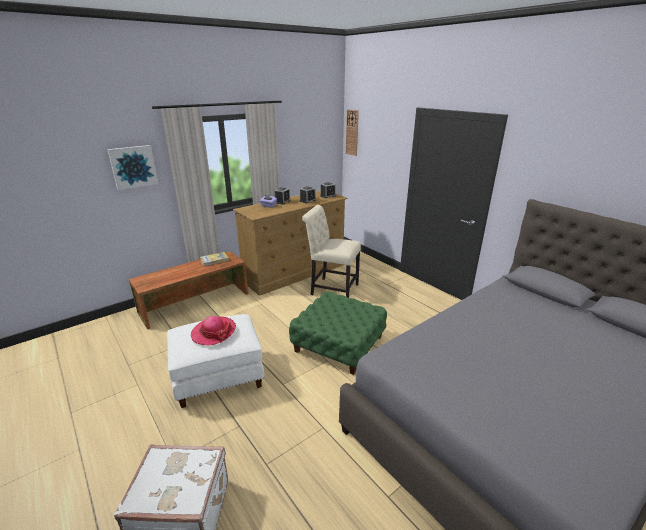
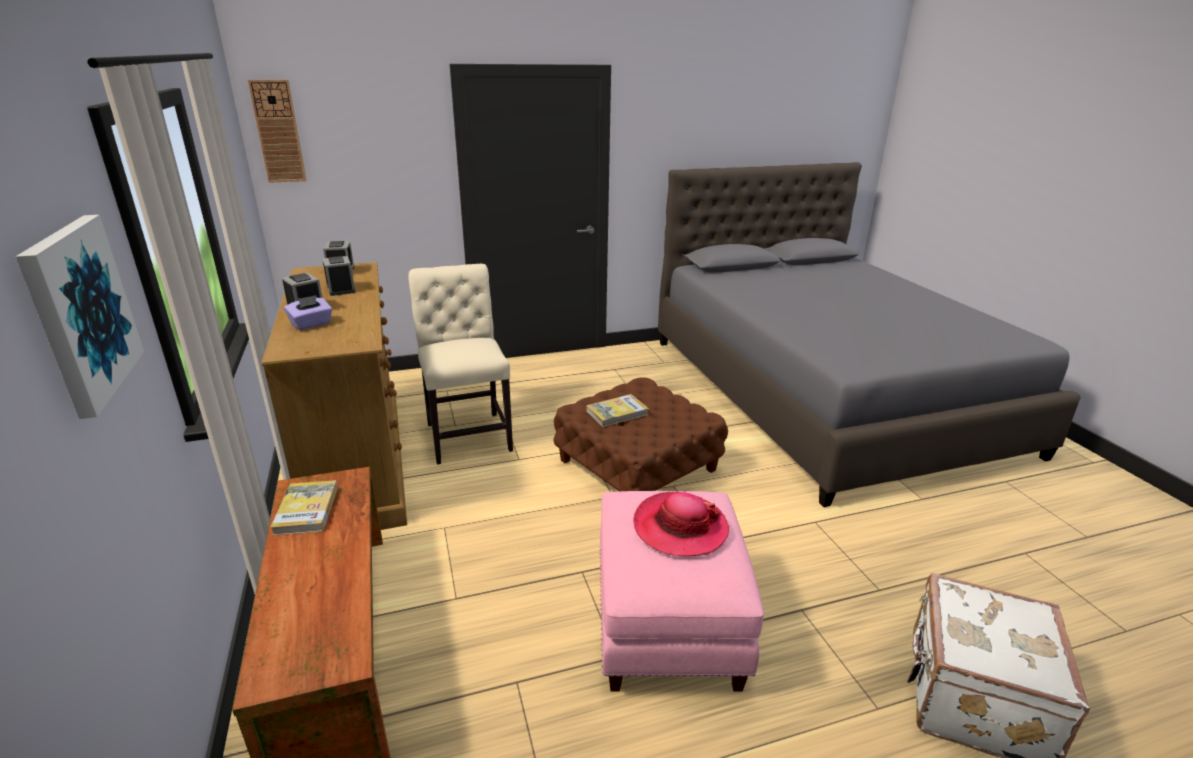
camera: 70 degrees left, 0 degrees up
white ottoman [167,314,264,408] -> pink ottoman [600,491,764,691]
green ottoman [289,292,387,375] -> brown ottoman [554,378,728,492]
beige chair [302,205,361,298] -> beige chair turned 120 degrees clockwise [408,264,513,465]
none -> book [586,394,649,427]

